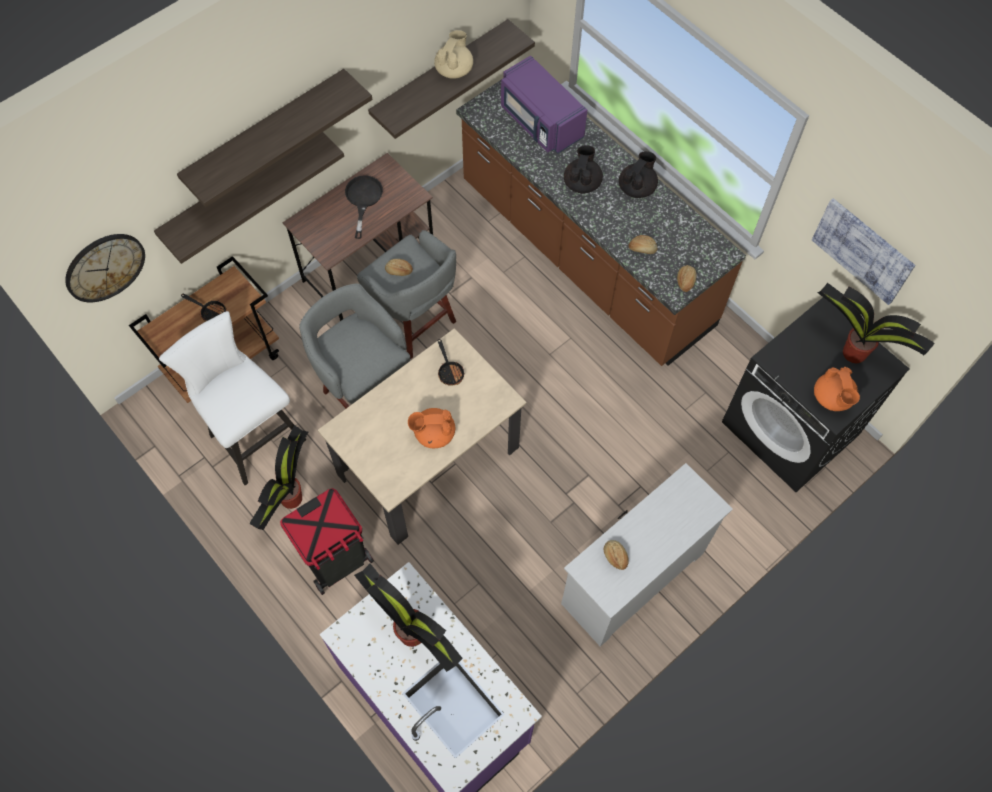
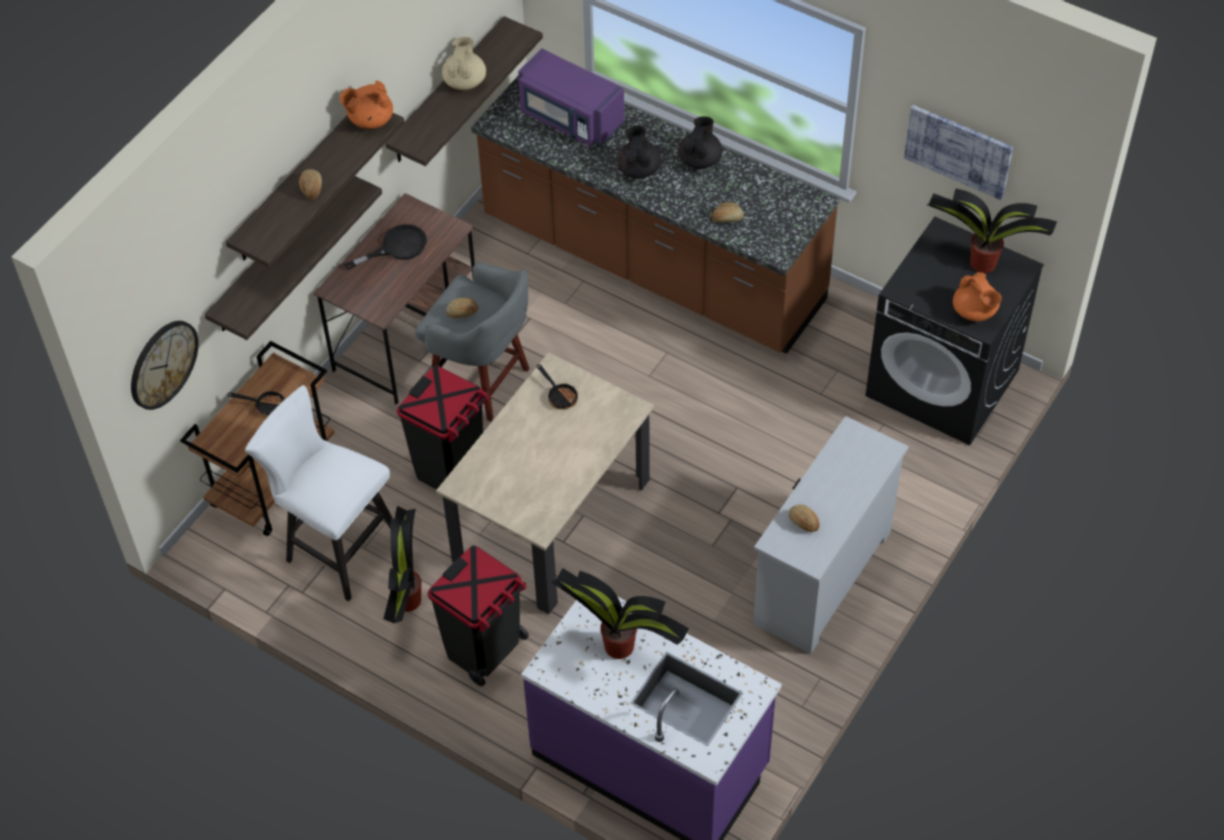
camera: 15 degrees left, 10 degrees down
grey stool [299,284,410,408] -> black trash can [397,365,489,490]
black frying pan [345,175,383,239] -> black frying pan turned 75 degrees clockwise [344,224,427,270]
orange teapot [408,408,455,448] -> orange teapot moved to [340,81,393,129]
bread [677,265,697,292] -> bread moved to [299,169,322,199]

